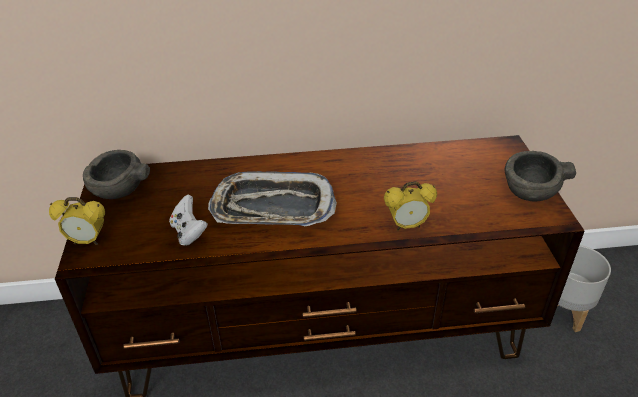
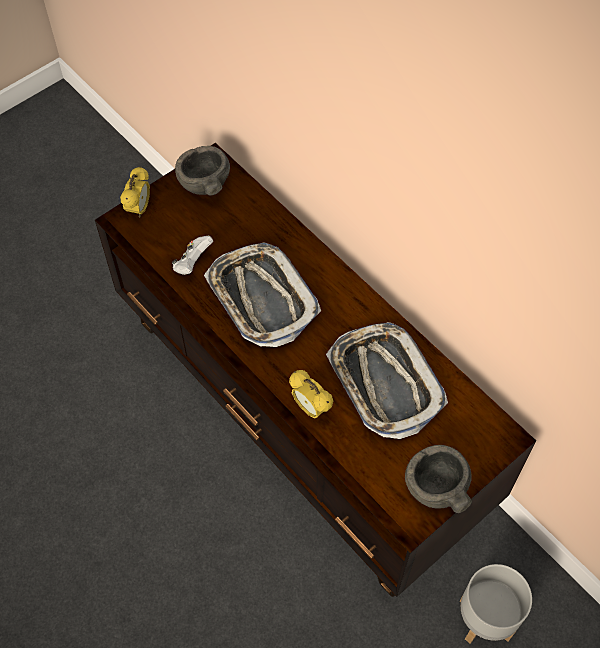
camera: 55 degrees right, 20 degrees up
alarm clock [49,197,105,245] -> alarm clock turned 135 degrees counterclockwise [120,166,150,218]
none -> tray [326,322,448,439]

